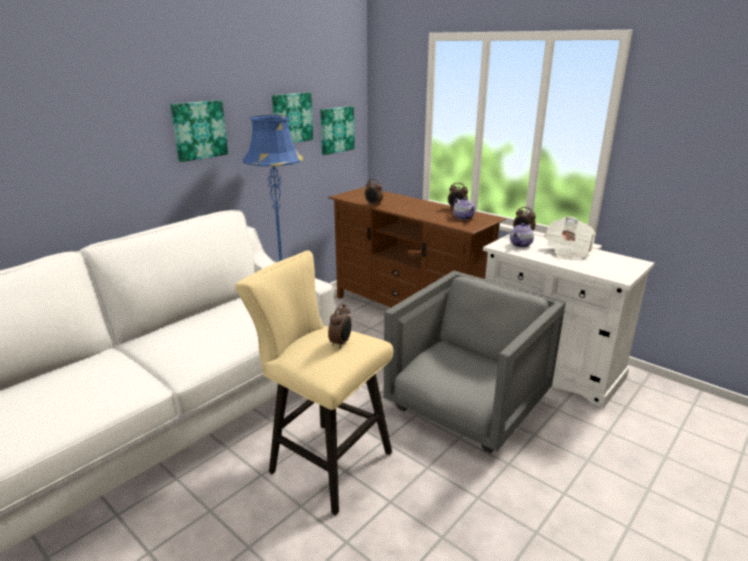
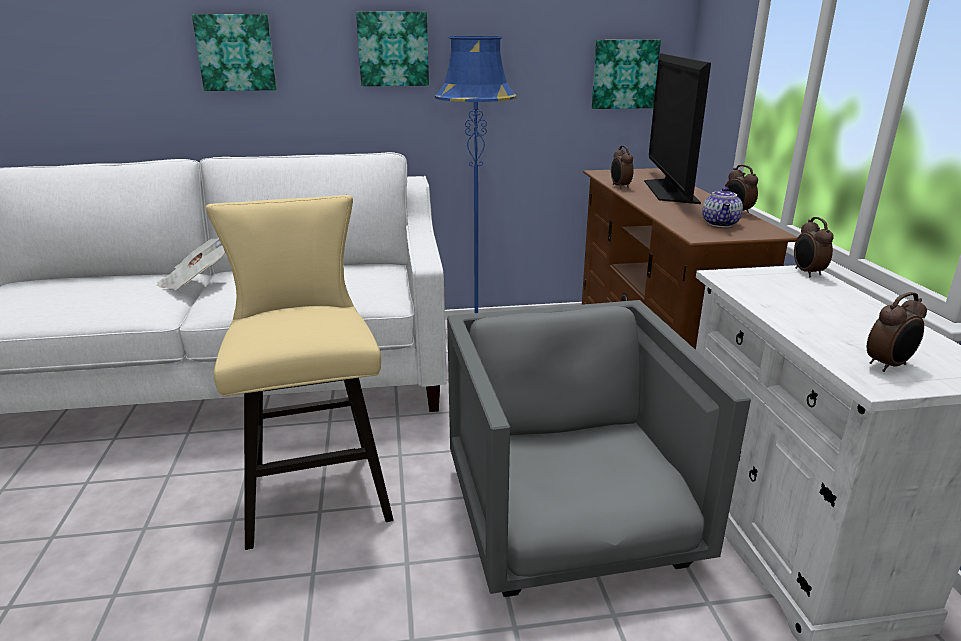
camera: 40 degrees right, 0 degrees up
picture [272,92,313,143] -> picture moved to [192,14,277,91]
alarm clock [328,304,352,348] -> alarm clock moved to [867,292,927,372]
grey armchair [384,271,566,453] -> grey armchair turned 90 degrees counterclockwise [447,300,751,597]
teapot [510,223,534,248] -> none
newspaper [544,217,596,260] -> newspaper moved to [157,238,225,290]
none -> television [644,54,711,204]

